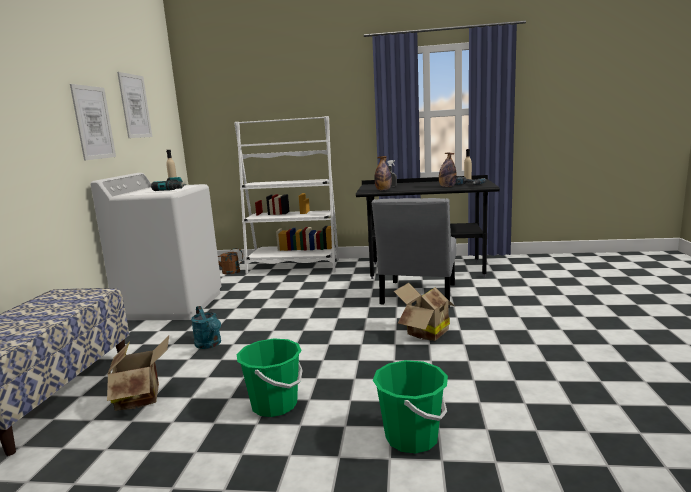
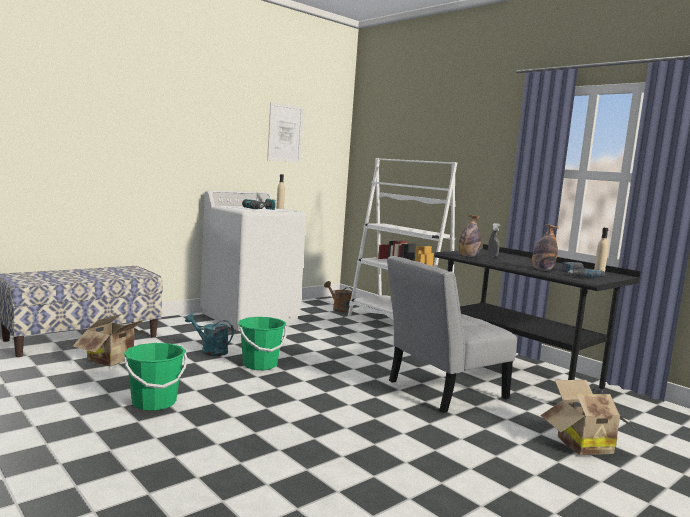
camera: 40 degrees right, 5 degrees down
picture [70,84,116,160] -> none
turquoise watering can [191,306,221,349] -> turquoise watering can turned 105 degrees clockwise [185,313,234,356]
green bucket [373,360,448,453] -> green bucket moved to [238,317,287,370]
cardboard box [394,283,455,341] -> cardboard box moved to [540,380,635,455]

